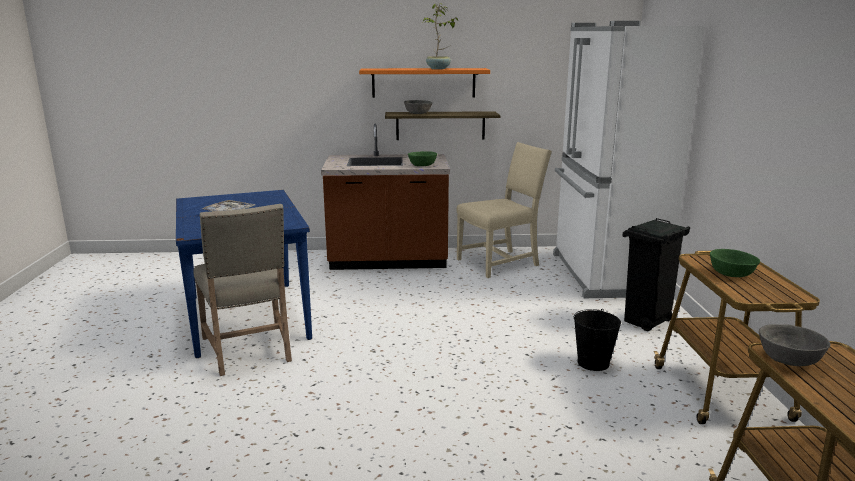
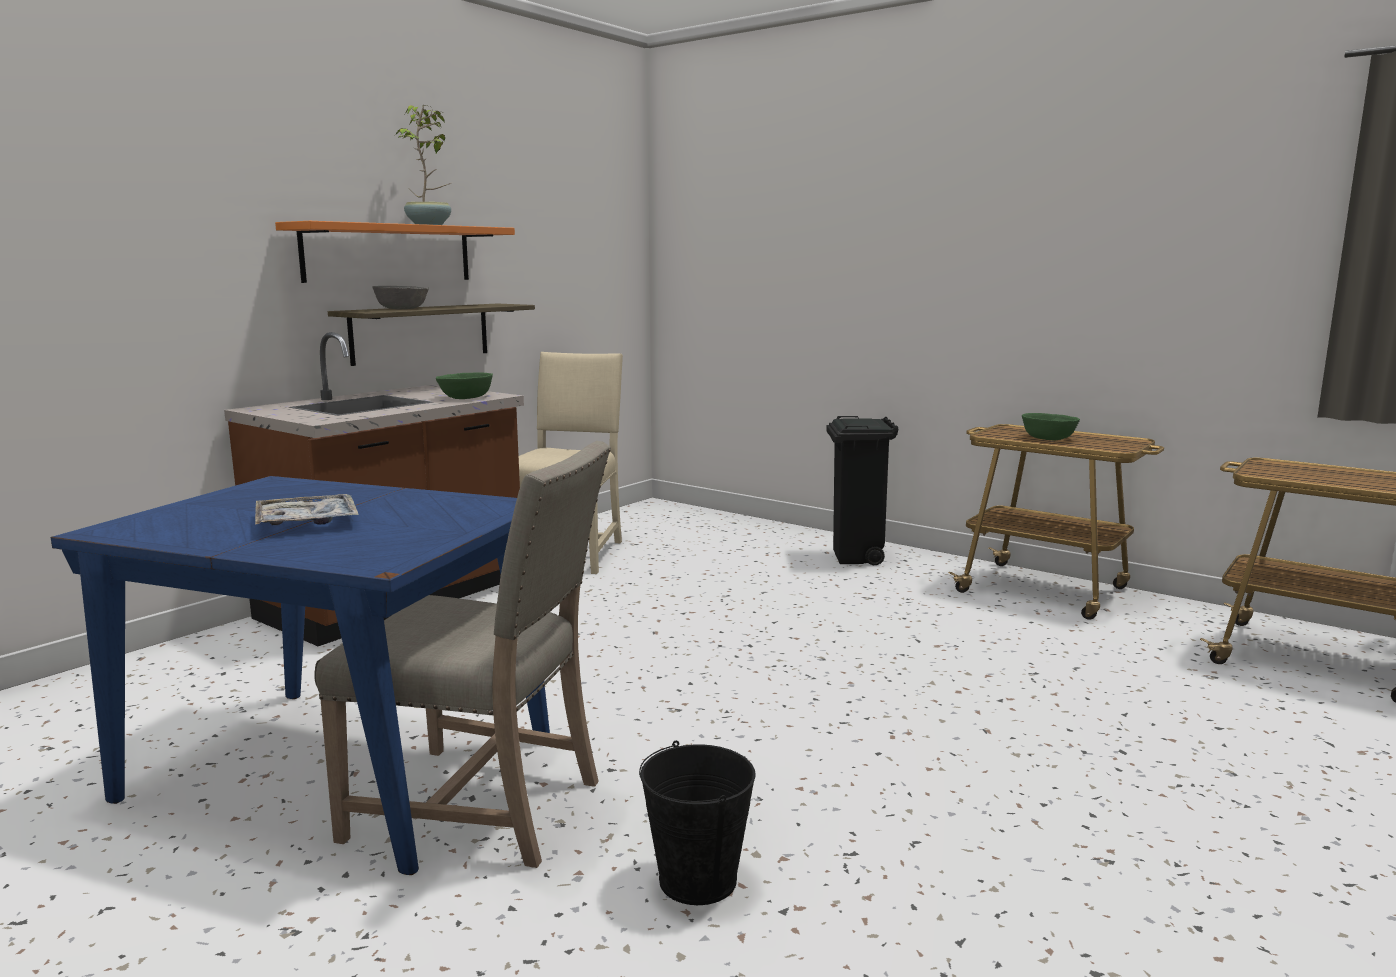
camera: 50 degrees left, 5 degrees down
white fridge [553,21,704,298] -> none
black bucket [574,309,621,371] -> black bucket moved to [639,740,756,905]
grey bowl [759,324,830,366] -> none

